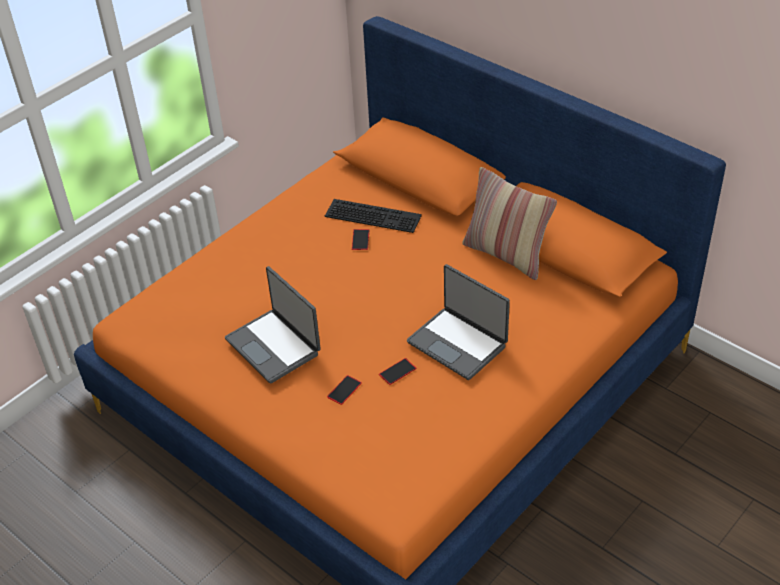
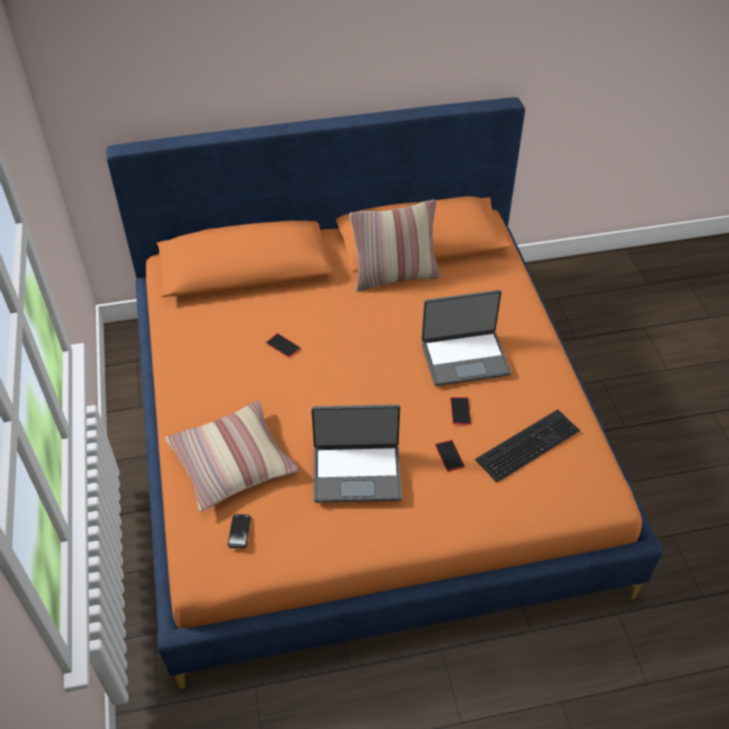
camera: 55 degrees left, 5 degrees up
keyboard [325,199,422,233] -> keyboard moved to [475,409,580,482]
none -> pillow [165,401,298,512]
none -> phone [228,514,251,549]

